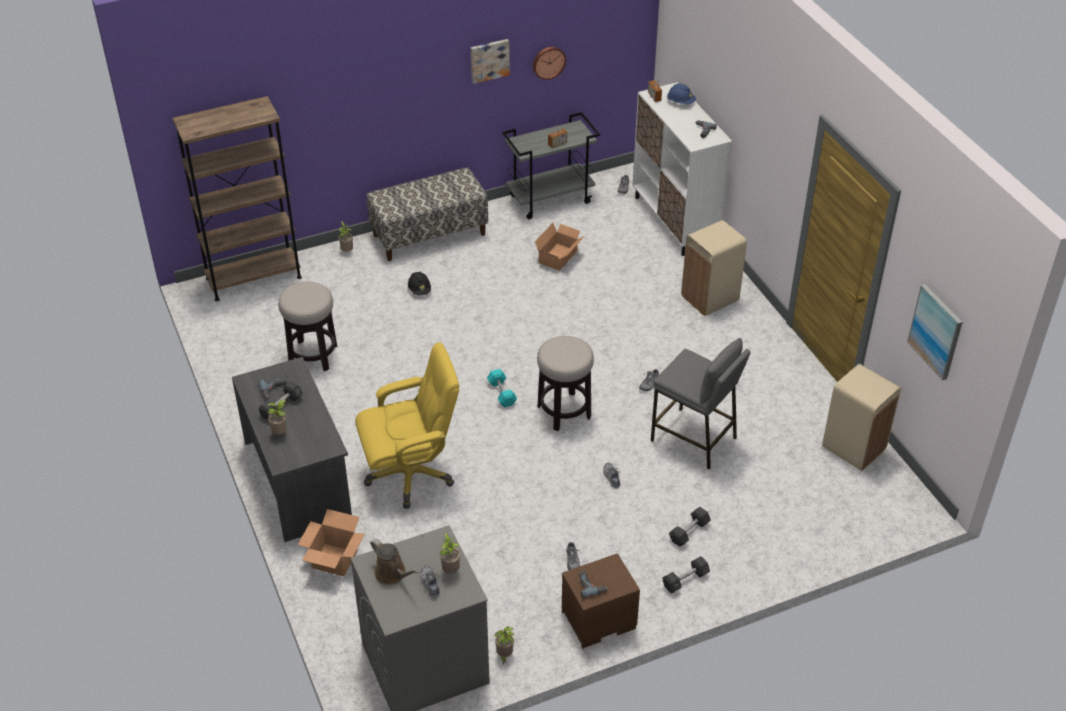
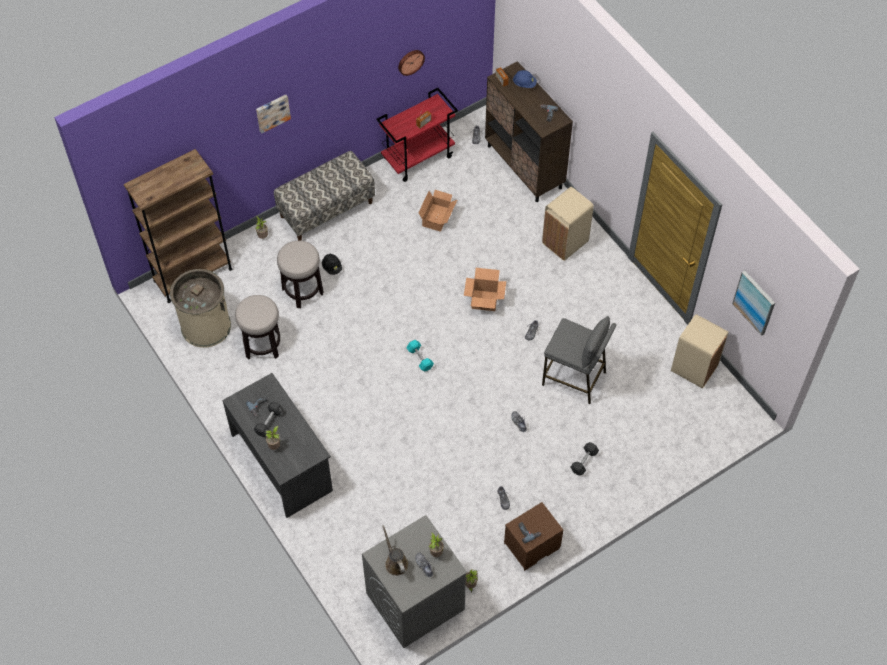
camera: 10 degrees left, 15 degrees up
cardboard box [298,509,365,576] -> cardboard box moved to [464,268,506,311]
yellow office chair [355,342,459,508] -> none
brown watering can [370,539,419,585] -> brown watering can turned 150 degrees counterclockwise [382,525,408,576]
picture [471,39,510,84] -> picture moved to [256,95,291,134]
grey cart [502,112,600,219] -> red cart [377,88,458,182]
stool [537,336,594,431] -> stool moved to [277,240,323,308]
white cabinet [632,82,732,256] -> brown cabinet [485,61,573,202]
black dumbbell [663,556,710,594] -> none
none -> beige trash can [170,269,231,348]

